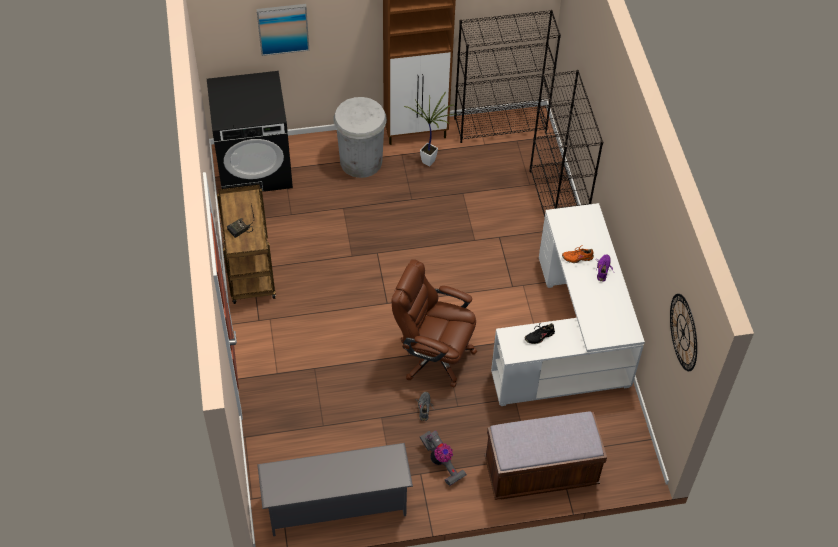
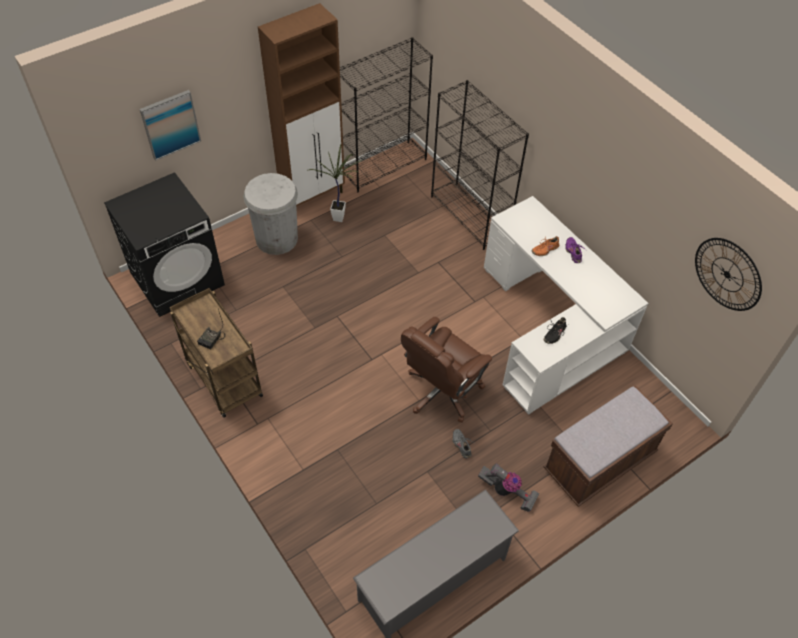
camera: 25 degrees left, 0 degrees up
brown office chair [392,259,477,388] -> brown office chair turned 45 degrees counterclockwise [401,317,492,423]

